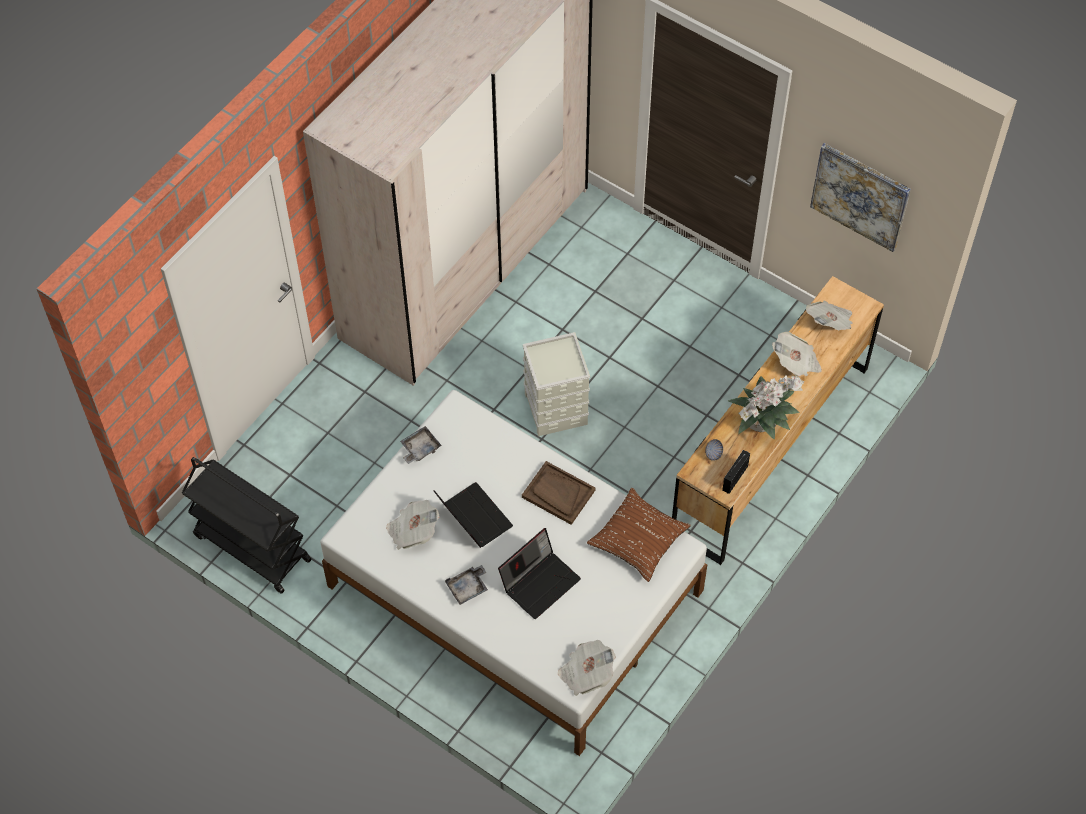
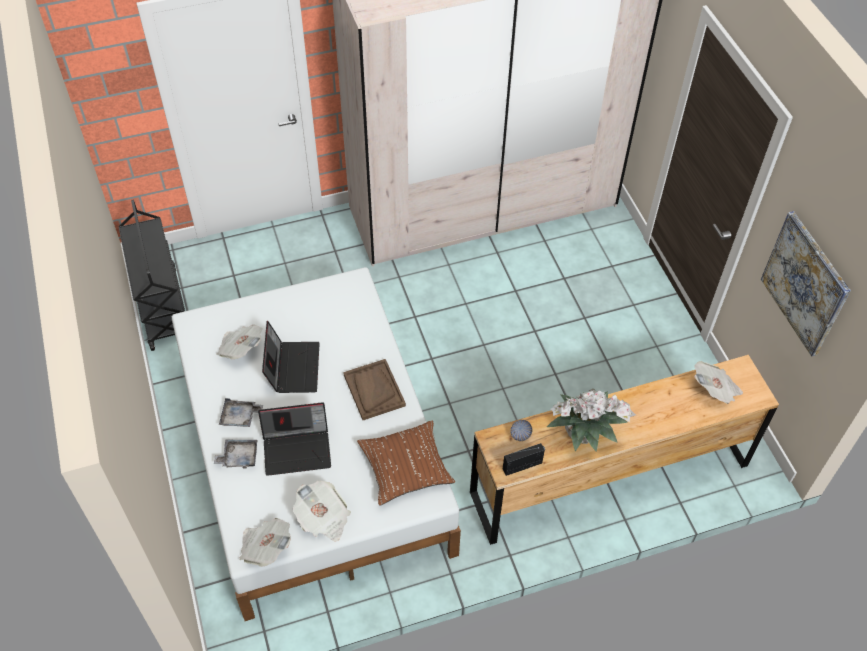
camera: 35 degrees right, 5 degrees down
grey tray [400,426,442,464] -> grey tray moved to [214,440,257,468]
grey storage box [523,332,590,436] -> none
newspaper [772,332,822,376] -> newspaper moved to [293,481,351,542]

